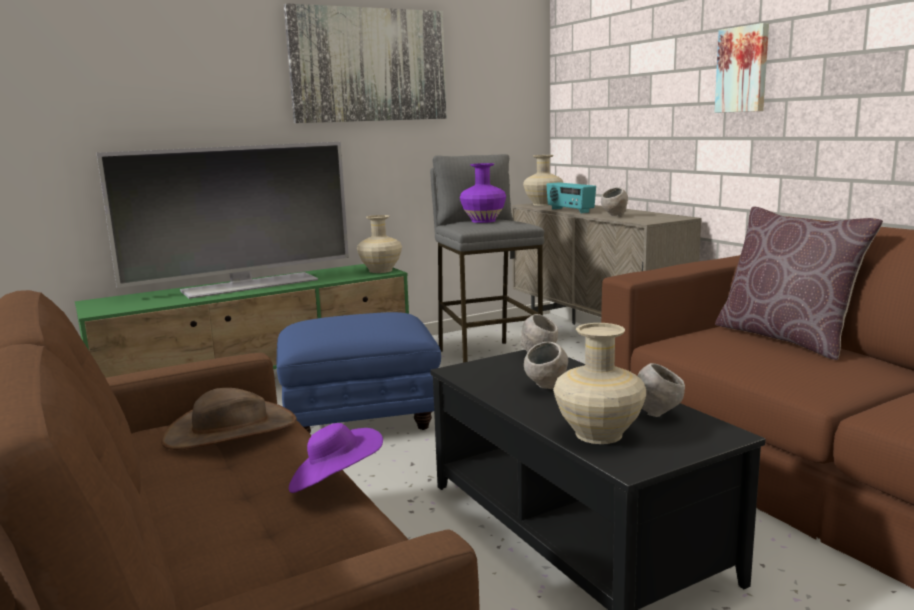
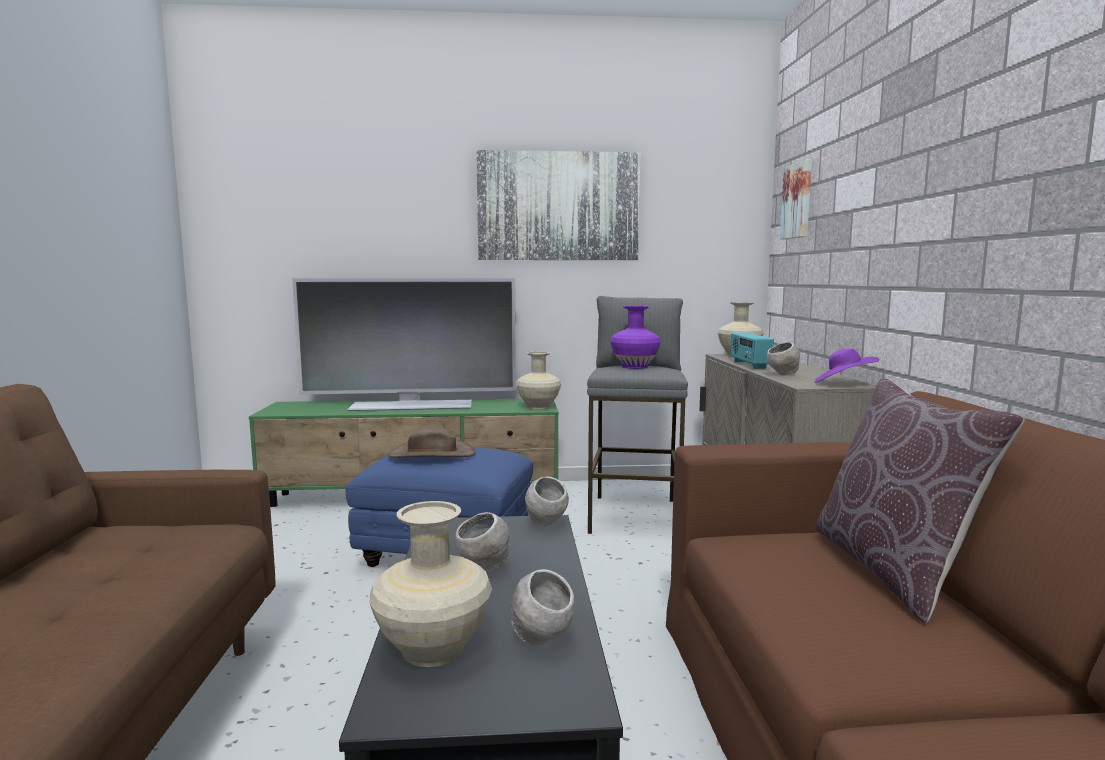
camera: 25 degrees right, 5 degrees down
brown hat [161,388,297,450] -> brown hat moved to [388,426,476,458]
purple hat [289,423,383,493] -> purple hat moved to [814,348,879,383]
picture [715,23,769,113] -> picture moved to [780,160,812,239]

